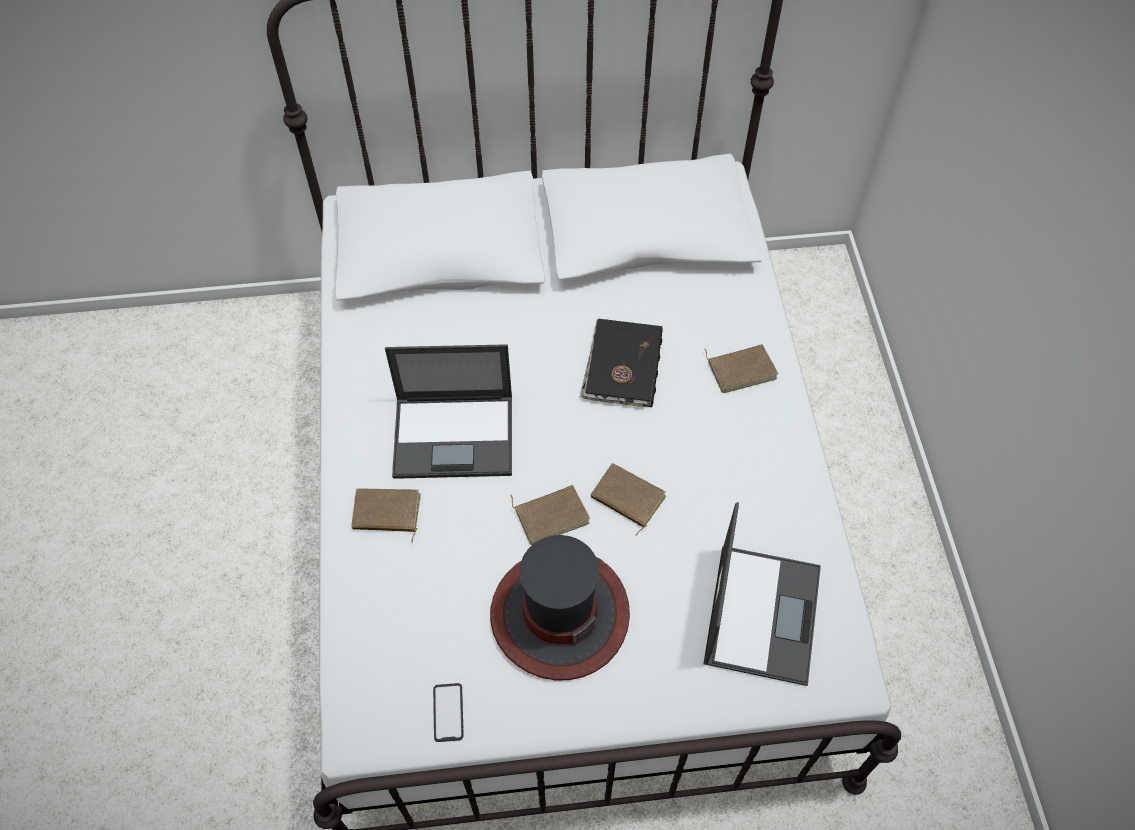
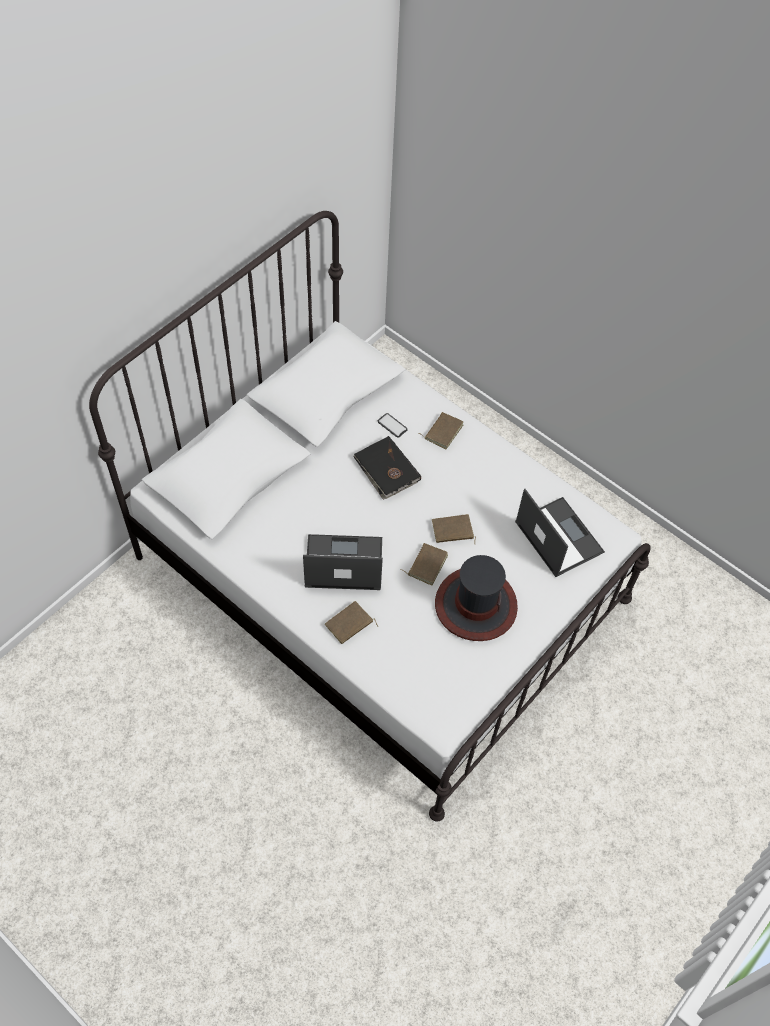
camera: 45 degrees left, 0 degrees up
laptop [385,344,512,479] -> laptop turned 135 degrees counterclockwise [303,534,383,590]
phone [433,683,464,742] -> phone moved to [378,413,408,438]

